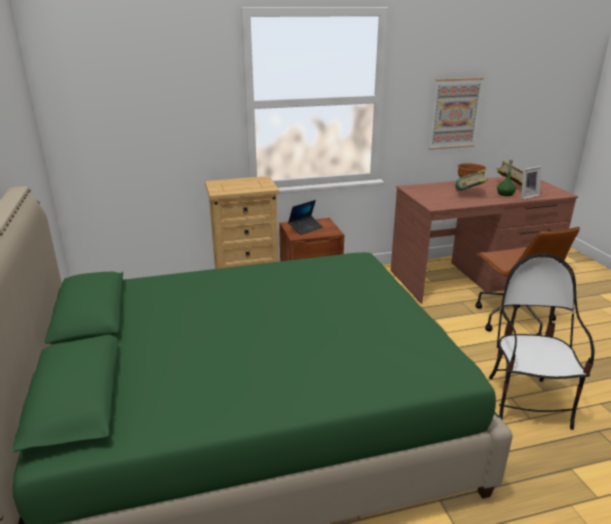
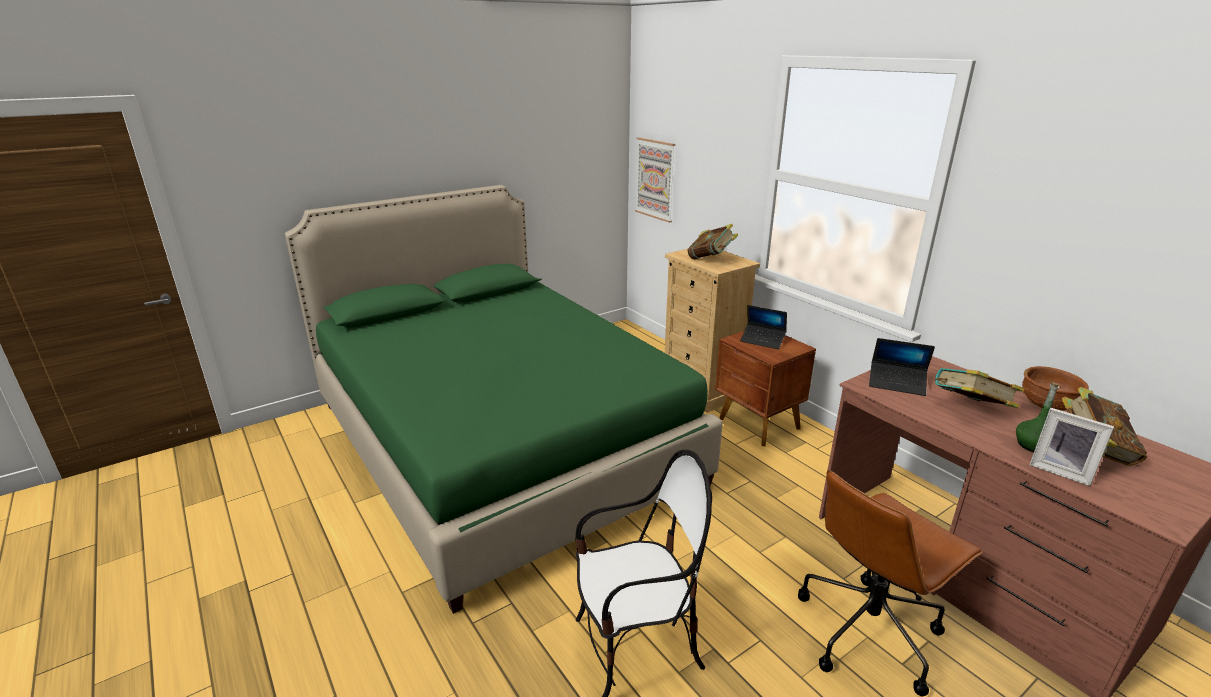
camera: 70 degrees right, 0 degrees up
picture [429,78,484,150] -> picture moved to [635,137,675,223]
none -> book [687,224,738,259]
none -> laptop [869,338,935,396]

